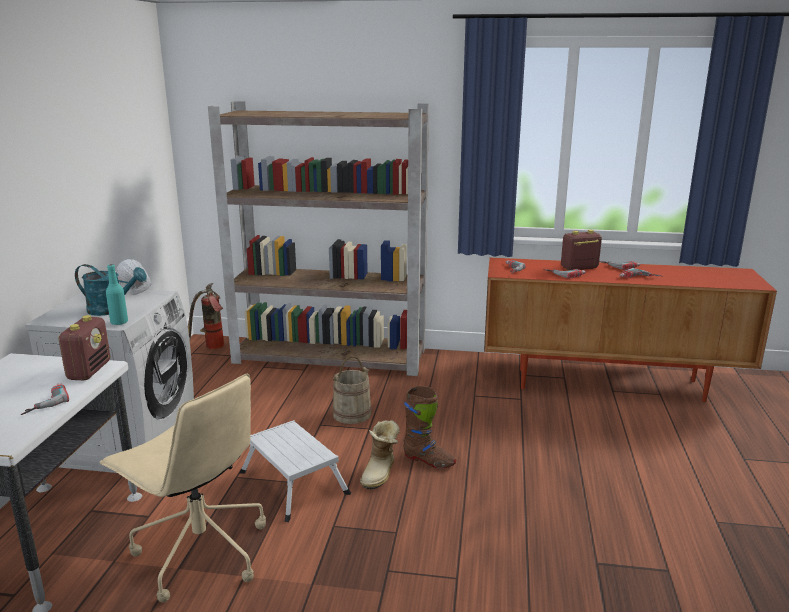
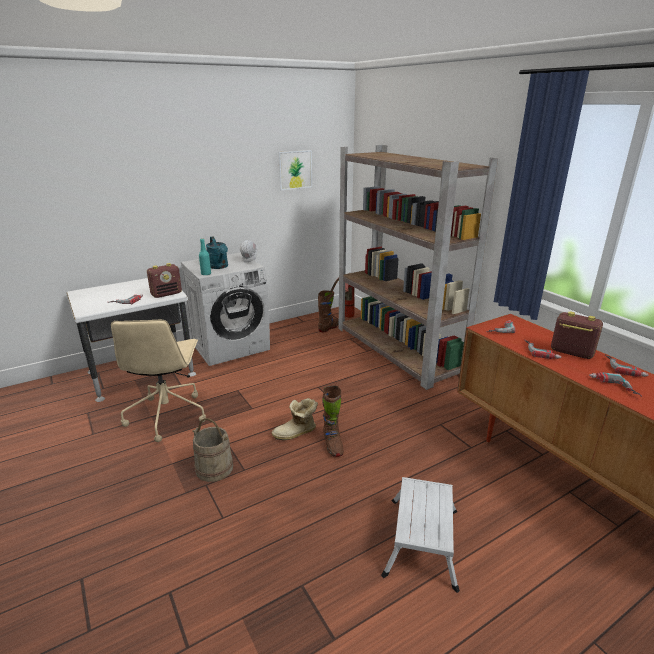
camera: 50 degrees right, 5 degrees up
white step ladder [239,420,351,522] -> white step ladder moved to [381,477,460,593]
beige bucket [332,356,372,424] -> beige bucket moved to [192,418,233,482]
none -> picture [278,150,312,190]
none -> brown boot [318,290,339,332]

